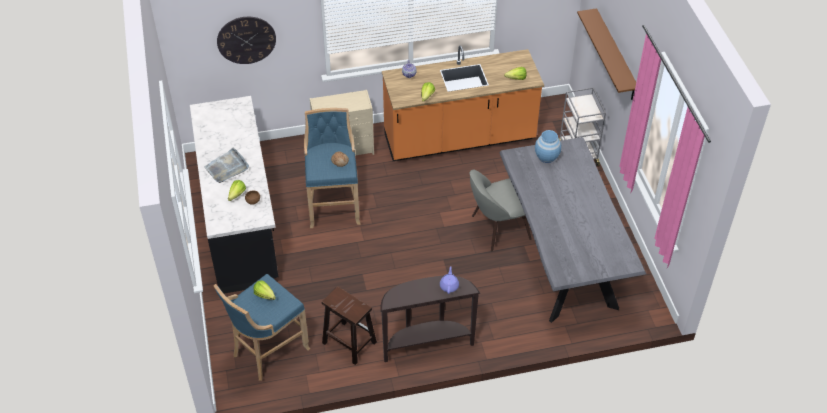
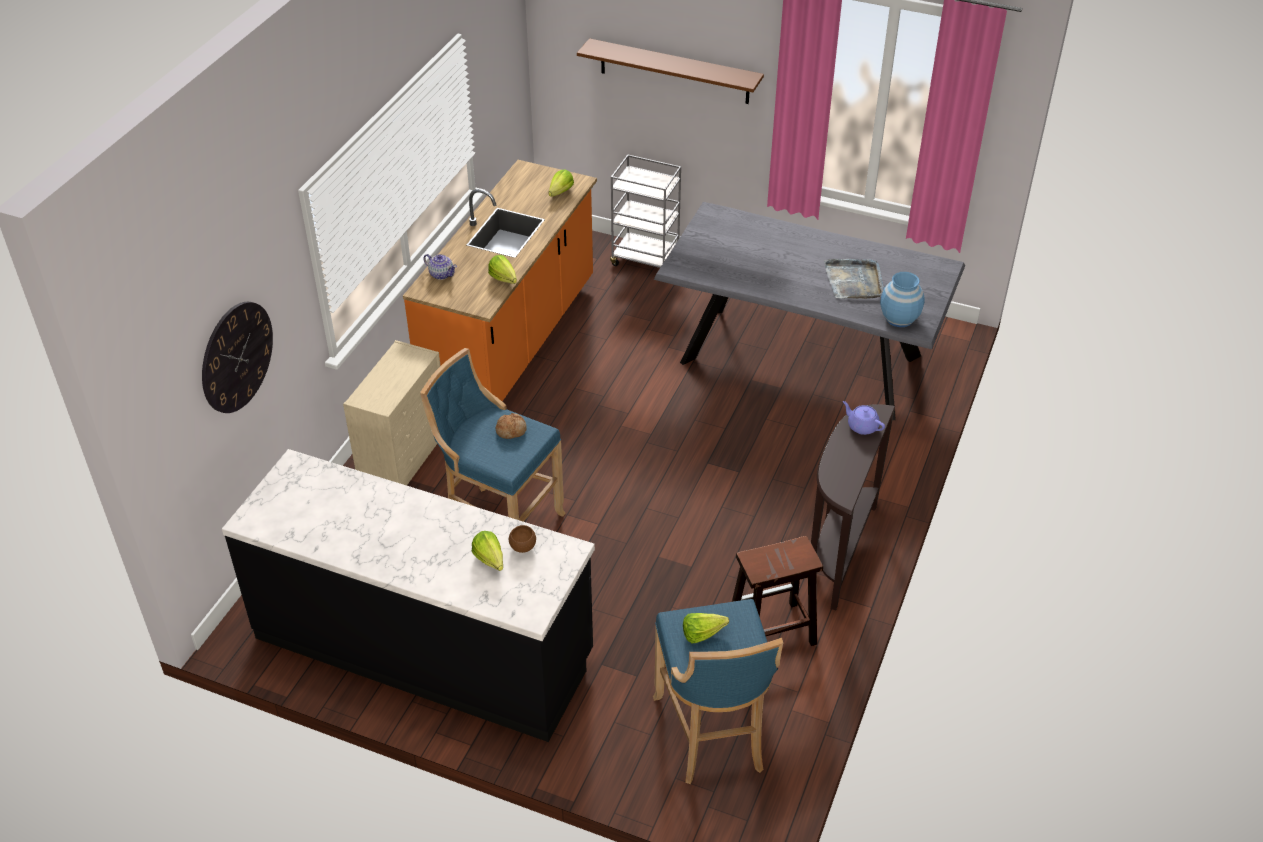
camera: 55 degrees left, 5 degrees down
grey tray [204,147,249,183] -> grey tray moved to [824,259,884,299]
grey chair [470,170,531,251] -> none
blue vase [535,130,561,163] -> blue vase moved to [880,272,925,327]

